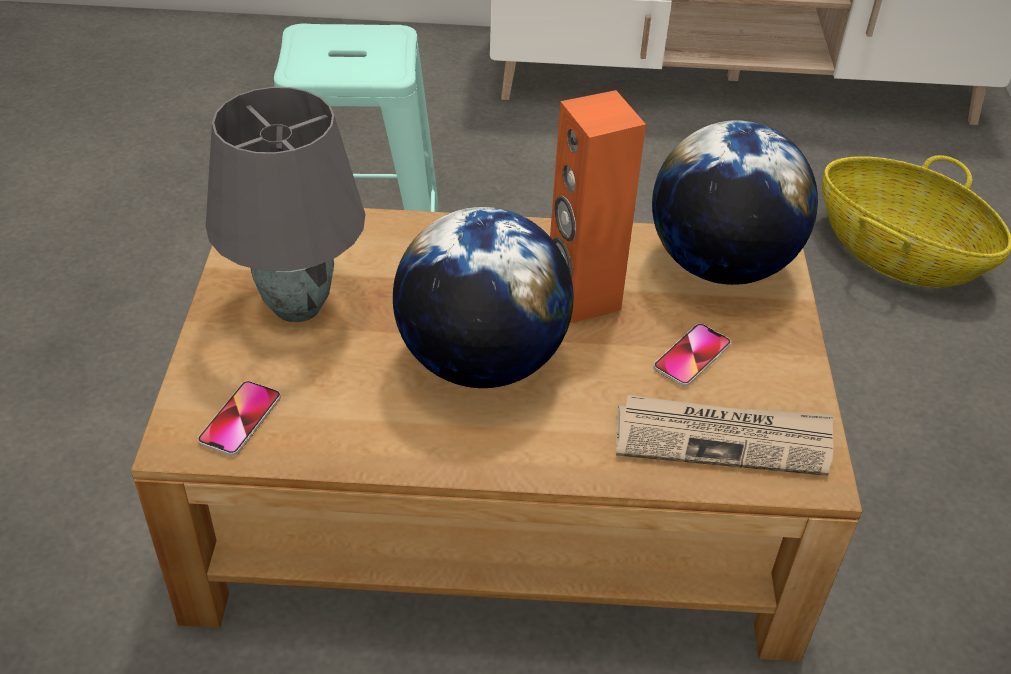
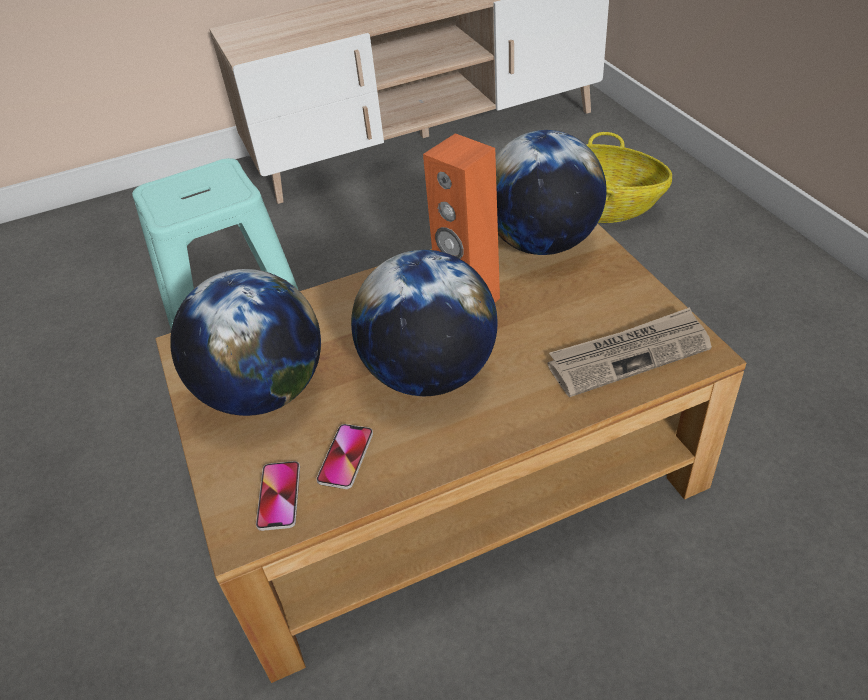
camera: 20 degrees left, 0 degrees up
grey table lamp [206,87,365,322] -> globe [170,269,321,416]
phone [654,324,731,387] -> phone moved to [316,424,373,489]

